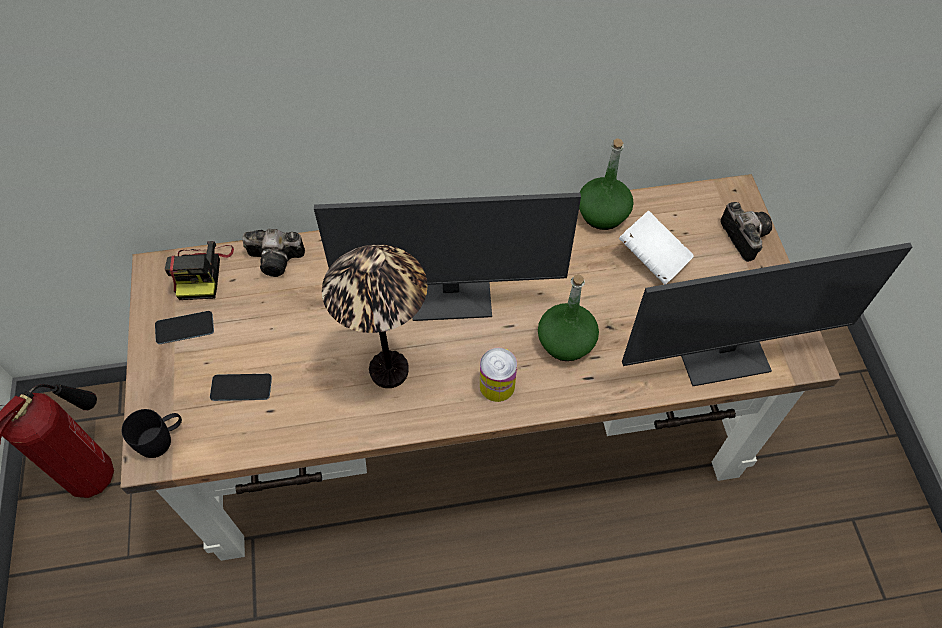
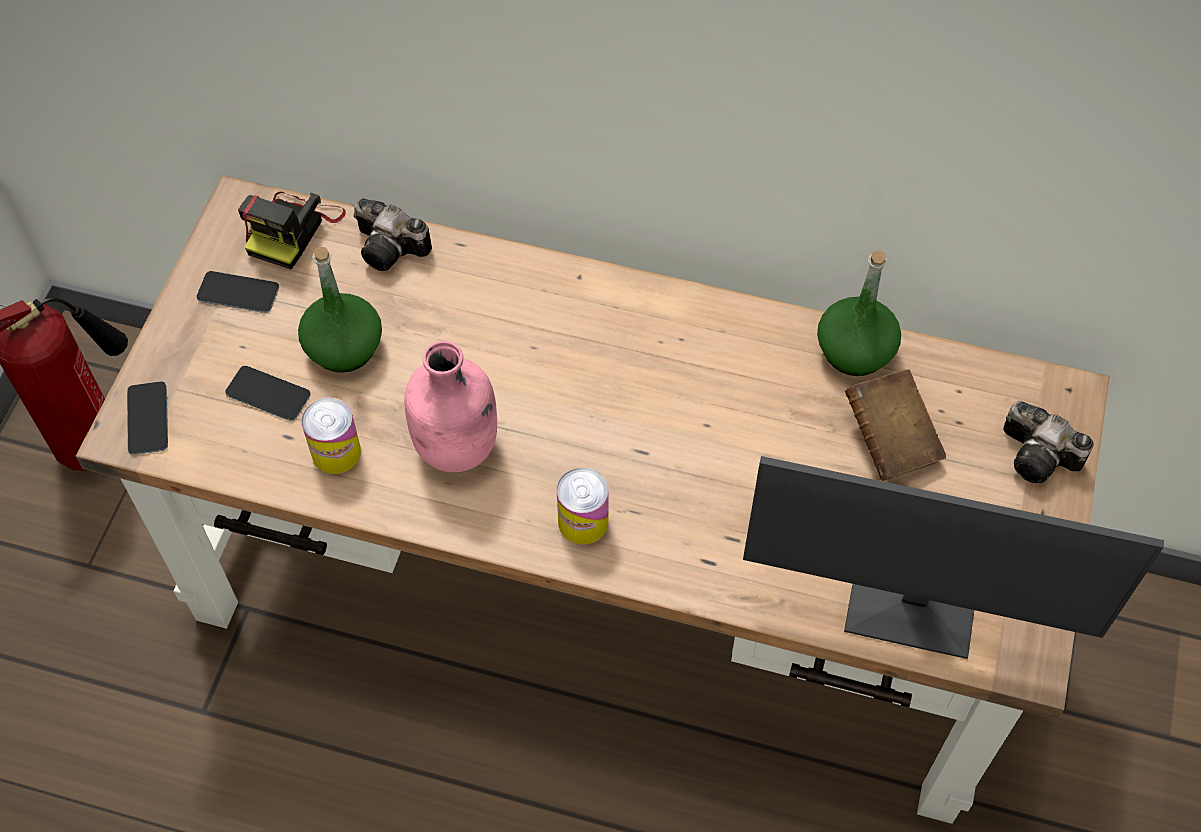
camera: 25 degrees right, 0 degrees up
black mug [122,409,182,458] -> phone [127,381,168,455]
monitor [314,193,581,321] -> none
table lamp [322,244,428,388] -> pink bottle [404,341,497,473]
green bottle [538,274,599,361] -> green bottle moved to [298,247,382,373]
white book [619,211,694,285] -> brown book [845,369,946,481]
camera [720,202,772,262] -> camera turned 120 degrees clockwise [1003,401,1094,483]
none -> can [301,397,361,474]

